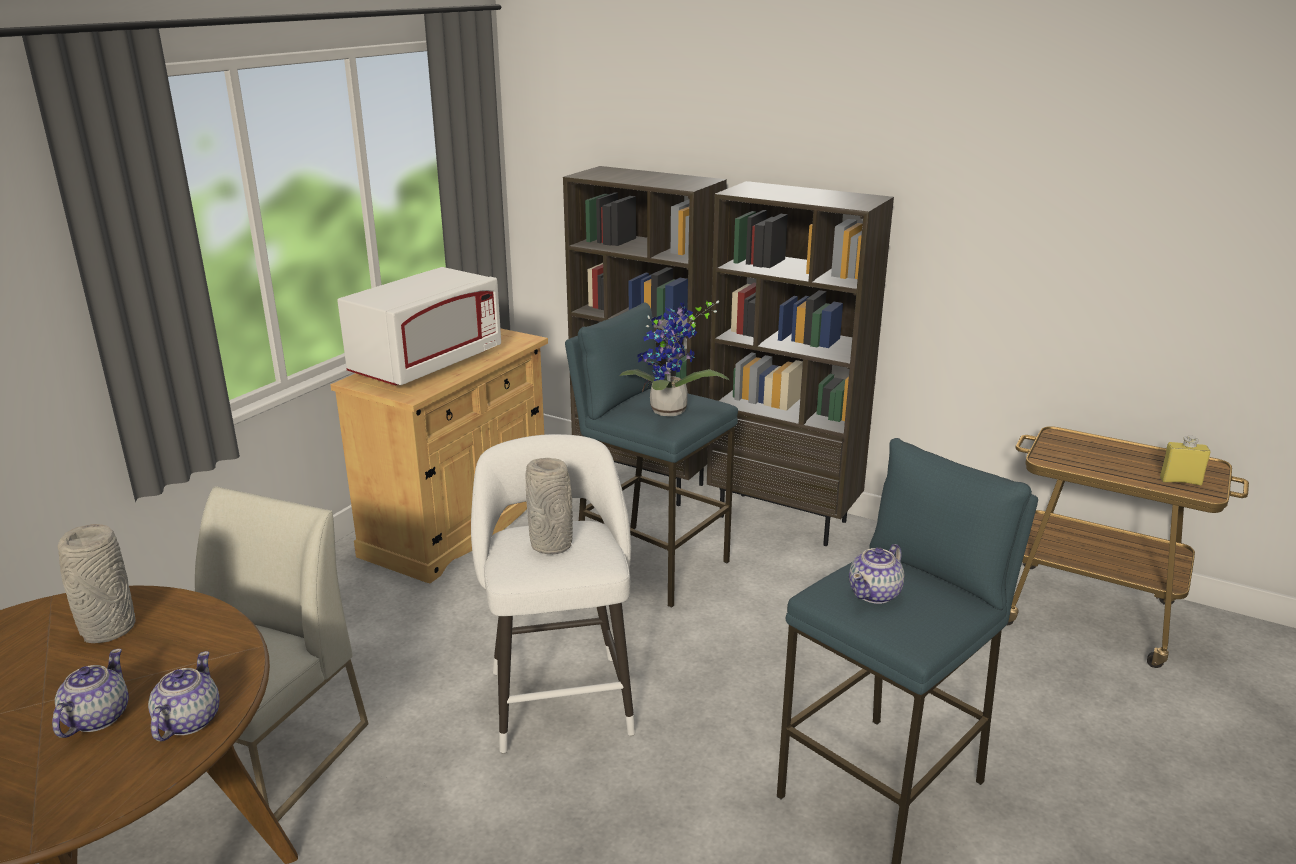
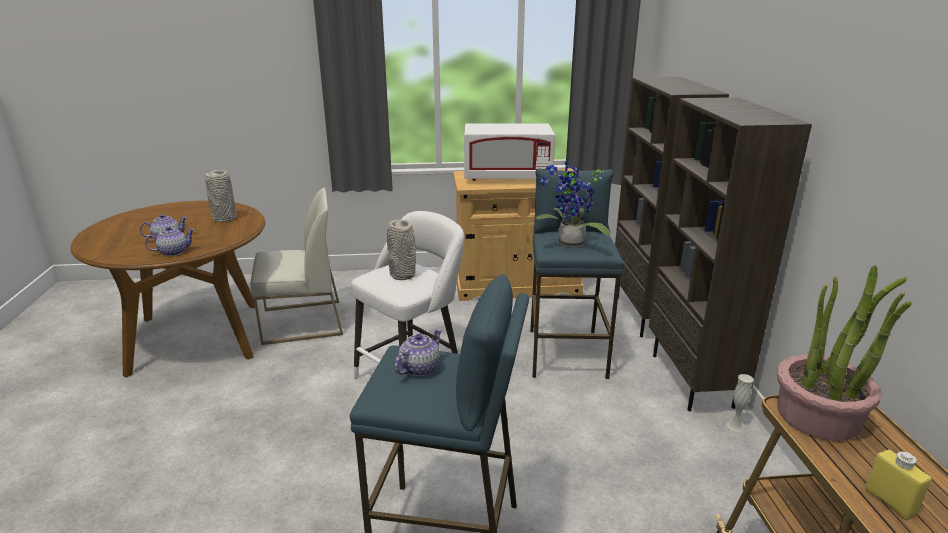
camera: 55 degrees right, 0 degrees up
teapot [849,544,905,604] -> teapot turned 120 degrees clockwise [395,329,442,376]
none -> white vase [726,374,754,432]
none -> potted plant [777,265,912,441]

